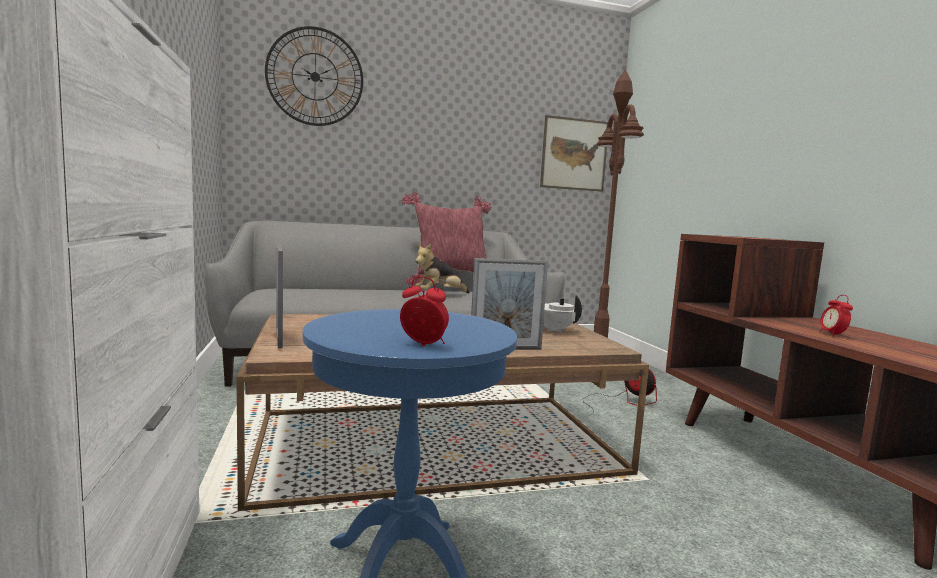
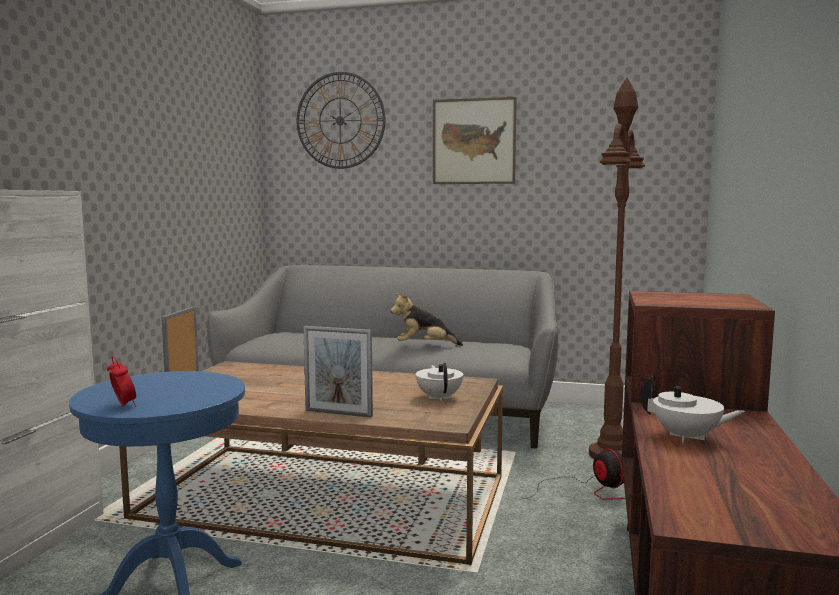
camera: 30 degrees right, 0 degrees up
red pillow [402,192,492,286] -> none
picture [540,115,608,192] -> picture moved to [433,97,516,184]
alarm clock [819,295,853,337] -> white teapot [640,376,745,443]

